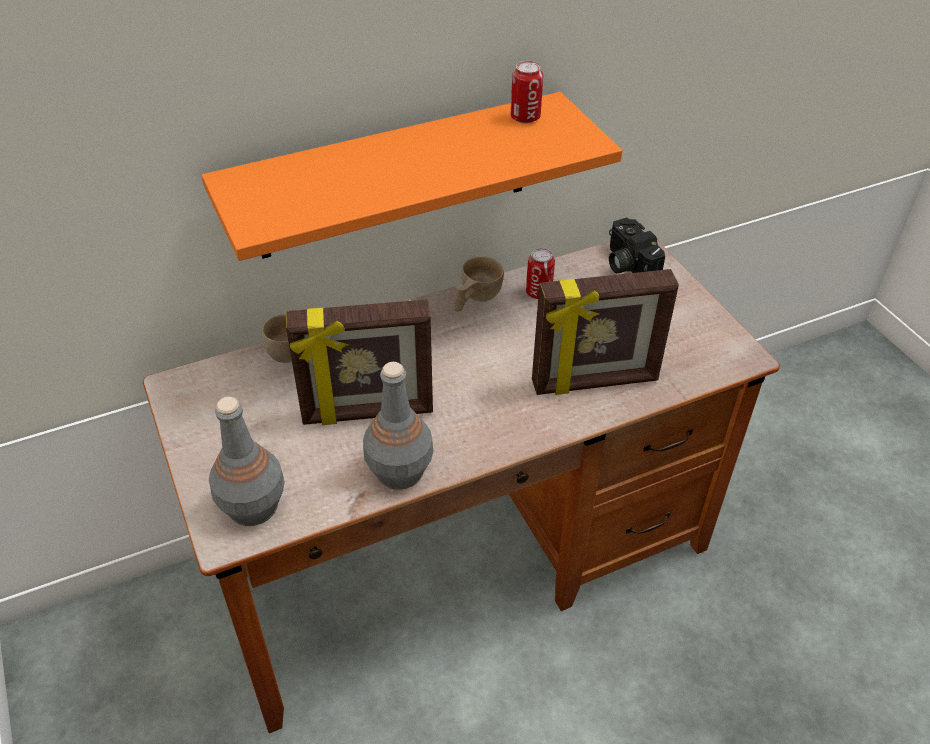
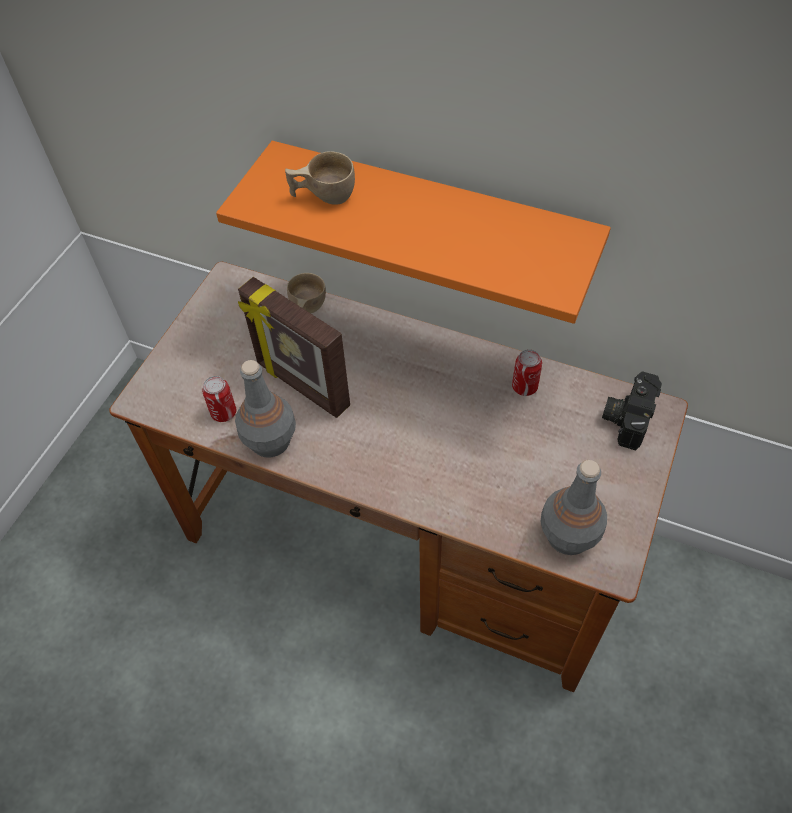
camera: 50 degrees right, 10 degrees up
grey bottle [209,397,285,526] -> grey bottle moved to [541,460,607,555]
beige cup [454,256,504,312] -> beige cup moved to [285,151,355,205]
can [511,61,543,124] -> can moved to [202,376,236,422]
picture frame [532,269,679,395] -> none

